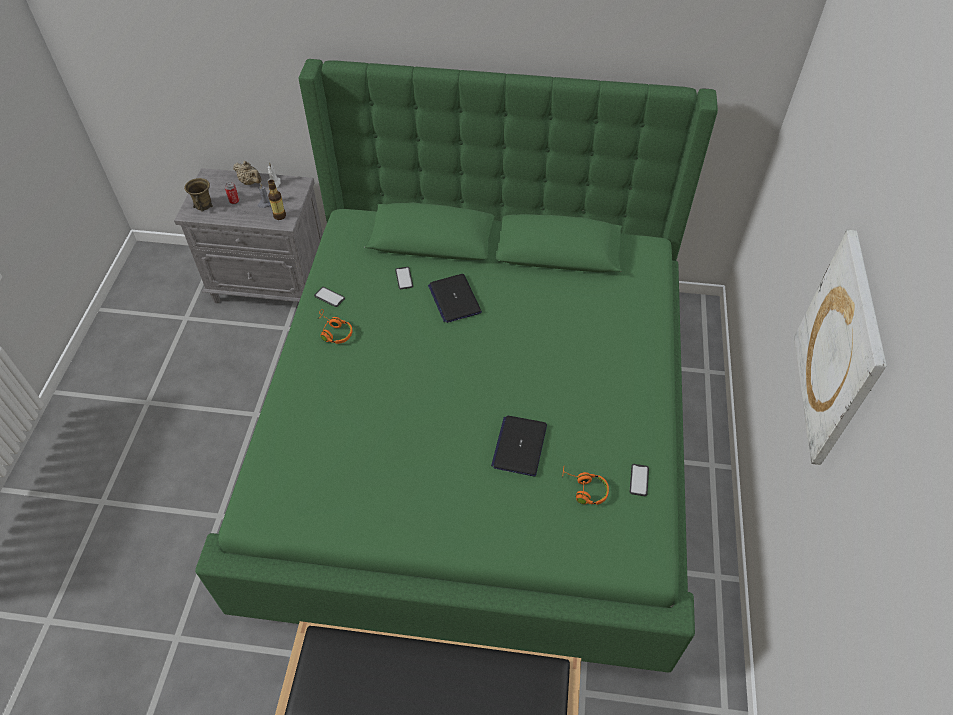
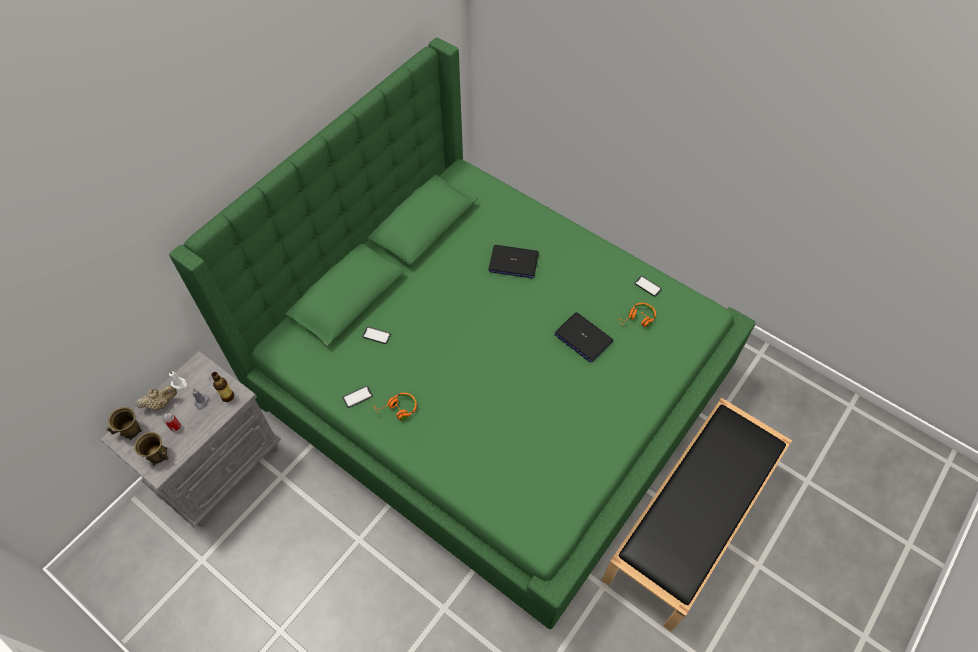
camera: 60 degrees left, 5 degrees up
laptop [428,274,482,323] -> laptop moved to [488,245,539,278]
picture [794,229,887,465] -> none
none -> brown mug [106,407,142,440]

